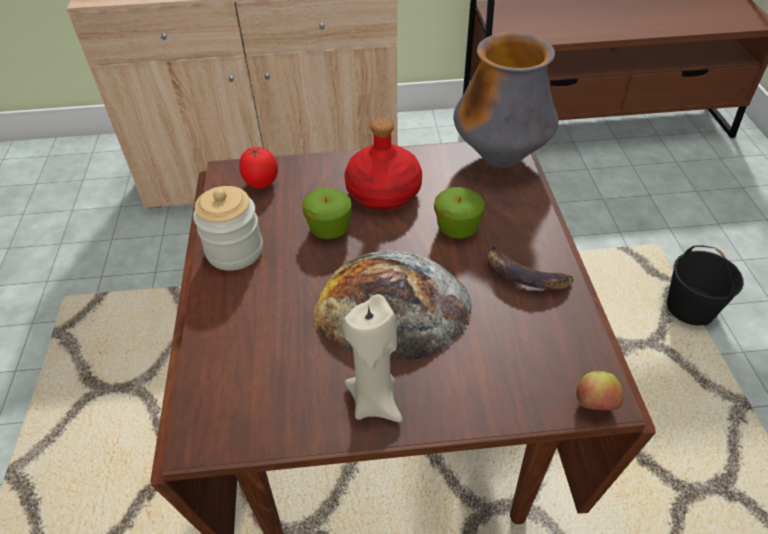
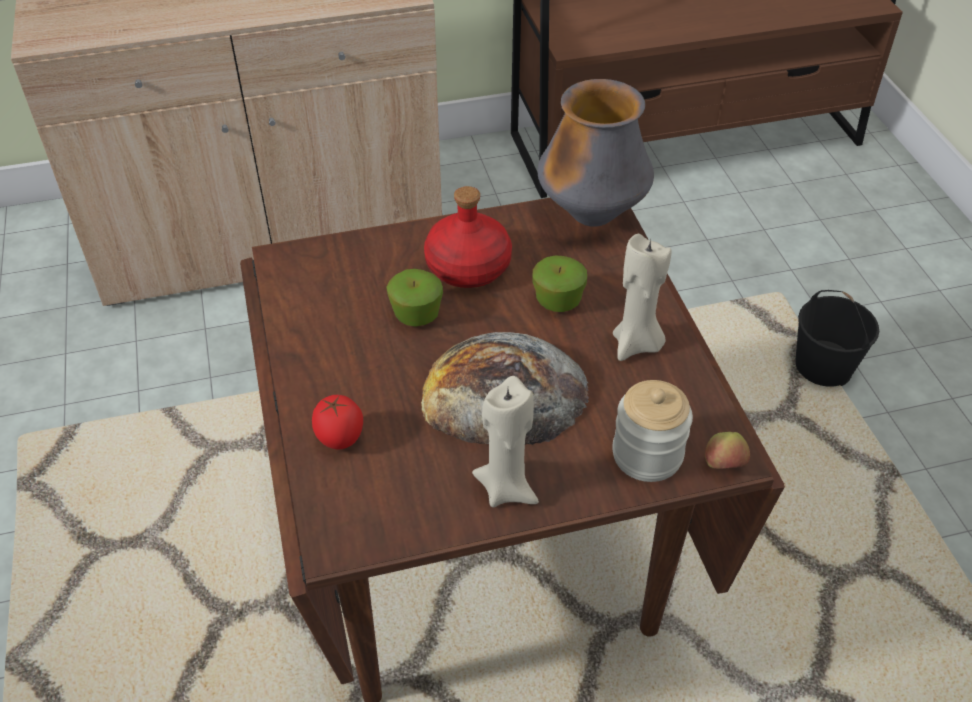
camera: 10 degrees left, 0 degrees up
jar [193,186,263,271] -> jar moved to [612,380,693,482]
tomato [240,147,278,188] -> tomato moved to [312,395,363,450]
banana [487,243,574,290] -> beige candle [613,234,671,361]

